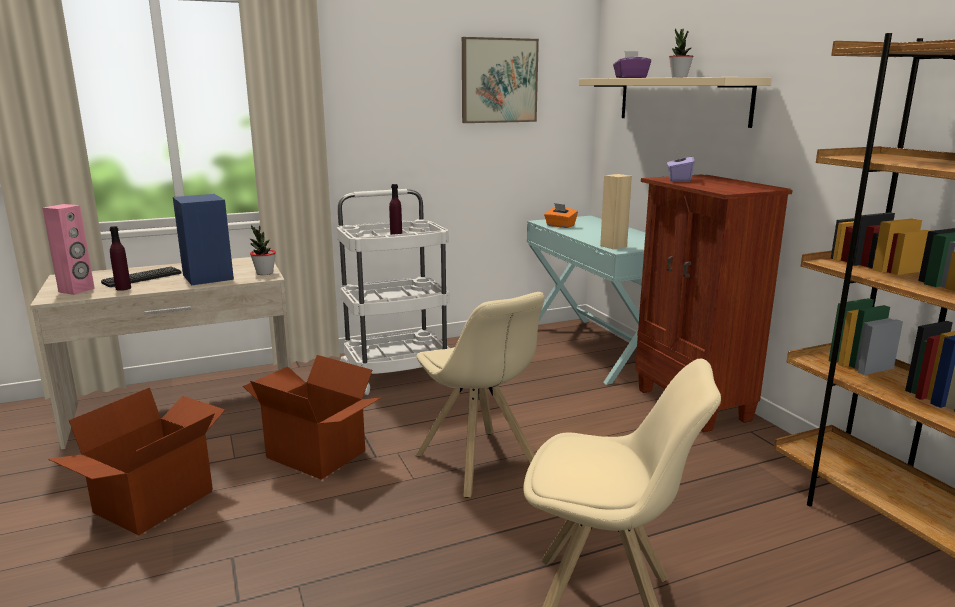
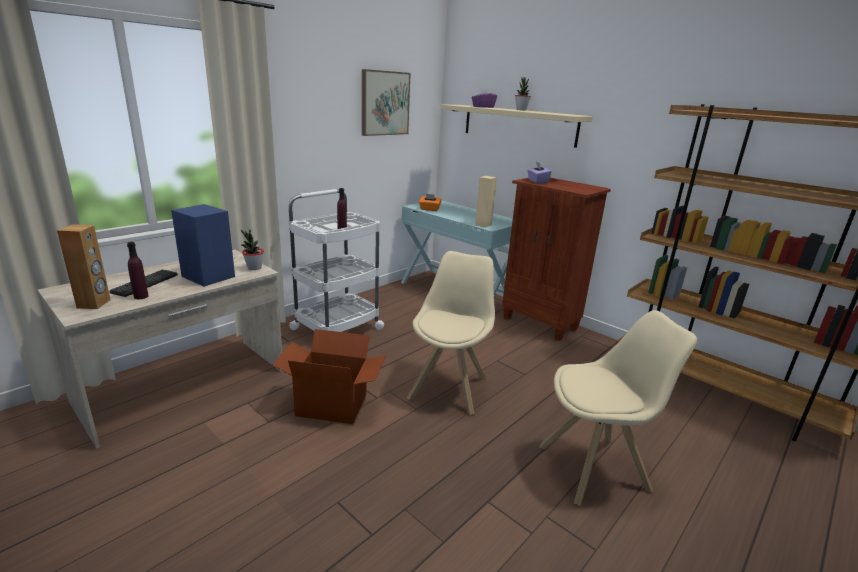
camera: 25 degrees left, 5 degrees up
pink speaker [42,204,95,295] -> brown speaker [57,224,111,309]
cardboard box [48,388,225,536] -> none
beige chair [415,292,545,498] -> beige chair turned 105 degrees counterclockwise [407,251,495,415]

